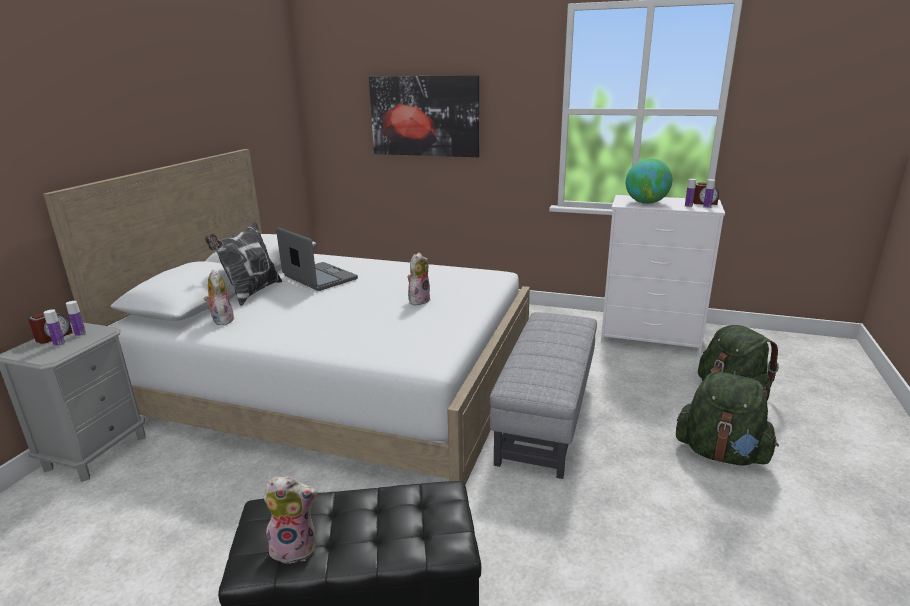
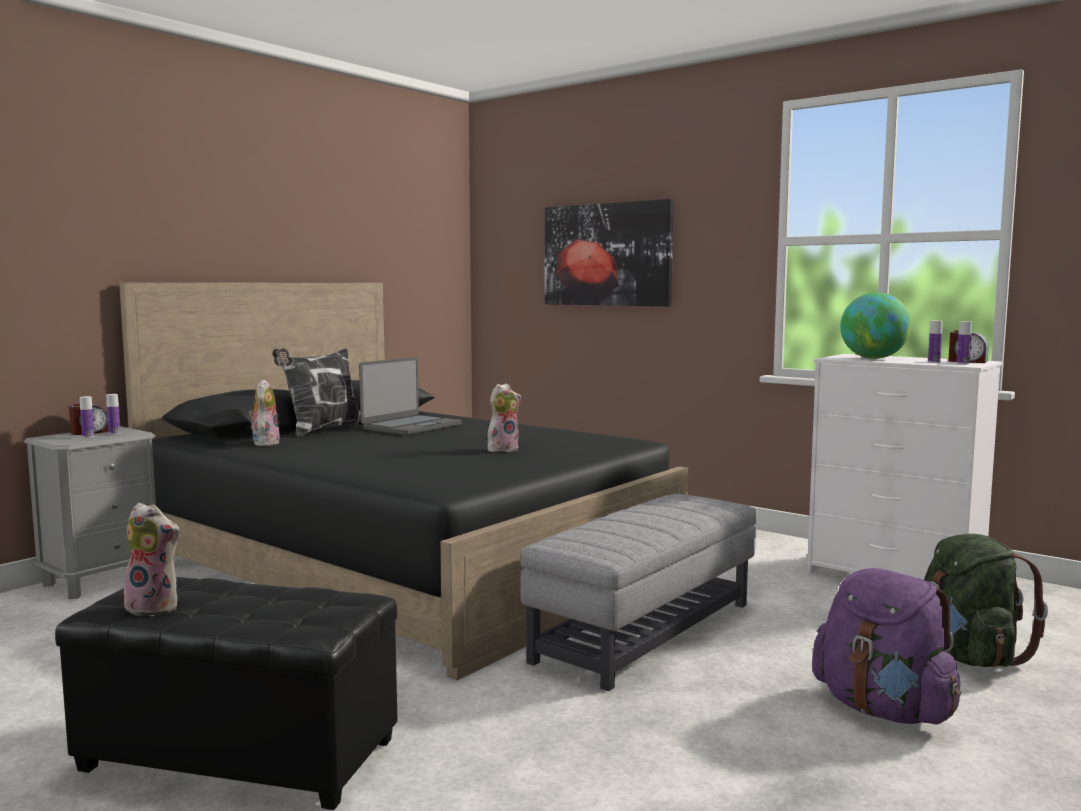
camera: 20 degrees right, 15 degrees down
white bed [43,149,530,485] -> black bed [119,282,688,680]
laptop [276,227,358,291] -> laptop turned 60 degrees clockwise [359,357,462,435]
green backpack [676,372,779,466] -> purple backpack [812,568,961,724]

